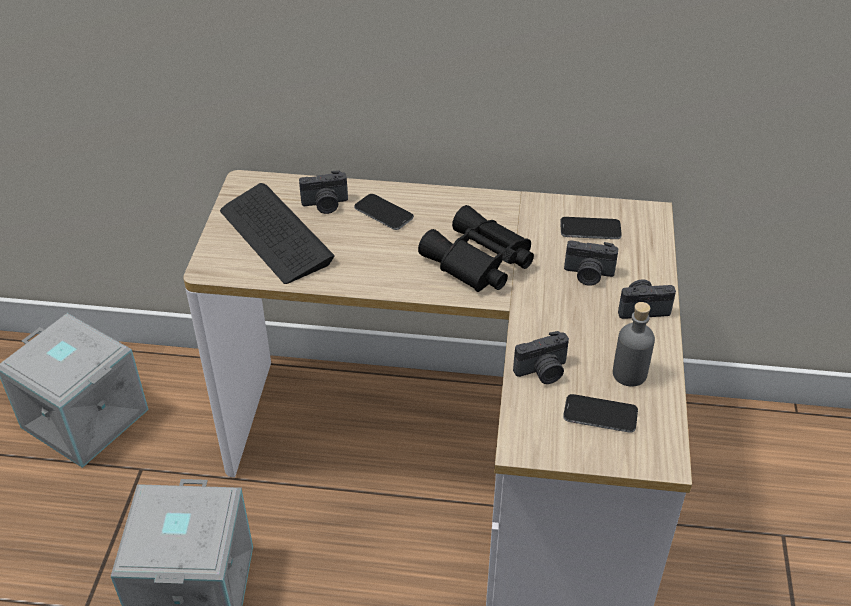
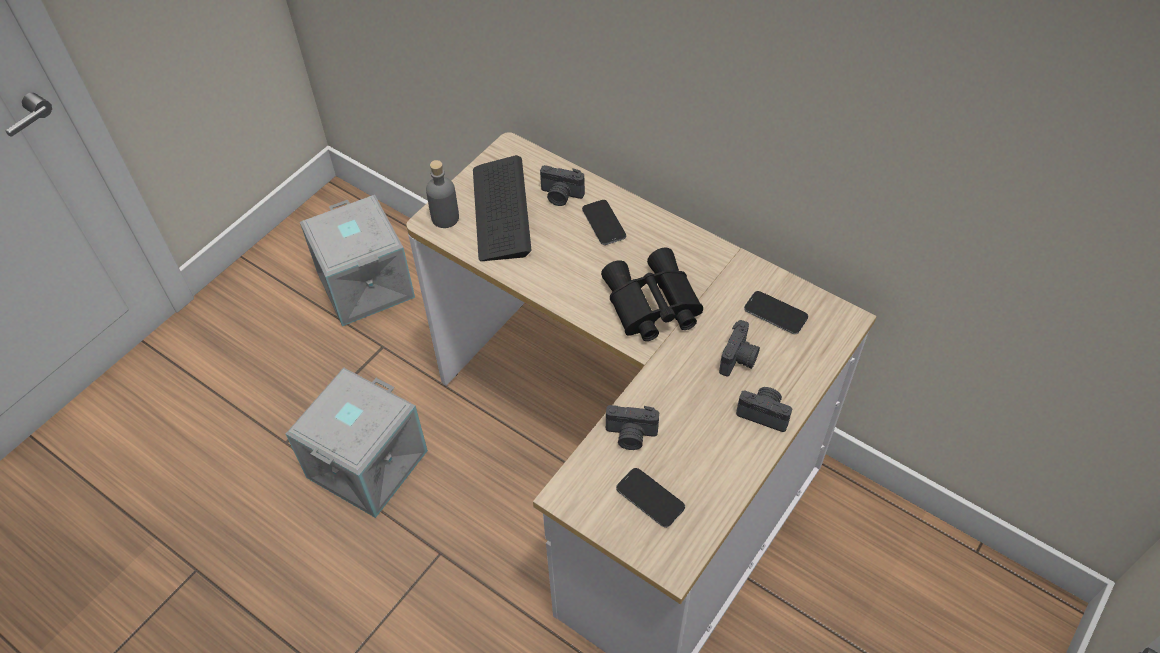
camera: 30 degrees right, 10 degrees up
camera [564,240,618,286] -> camera turned 105 degrees counterclockwise [719,320,760,377]
grey bottle [613,302,655,387] -> grey bottle moved to [426,160,459,228]

